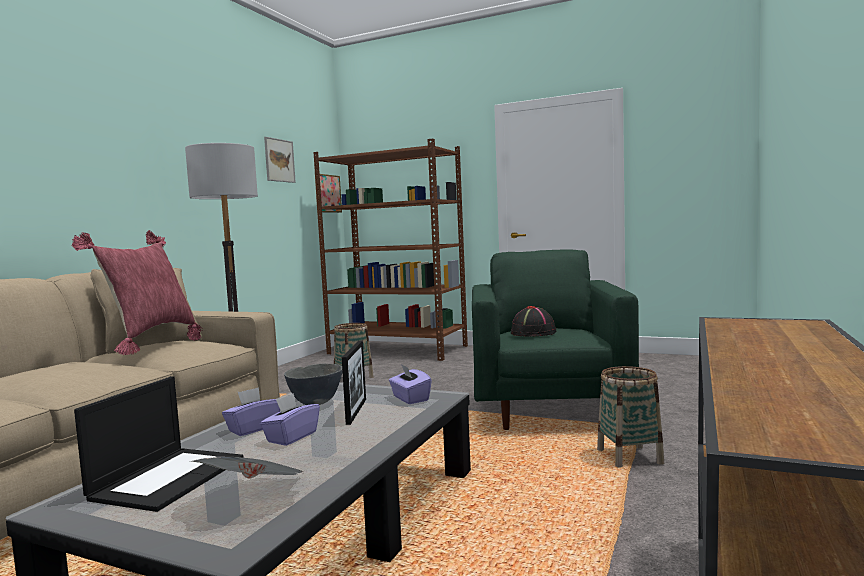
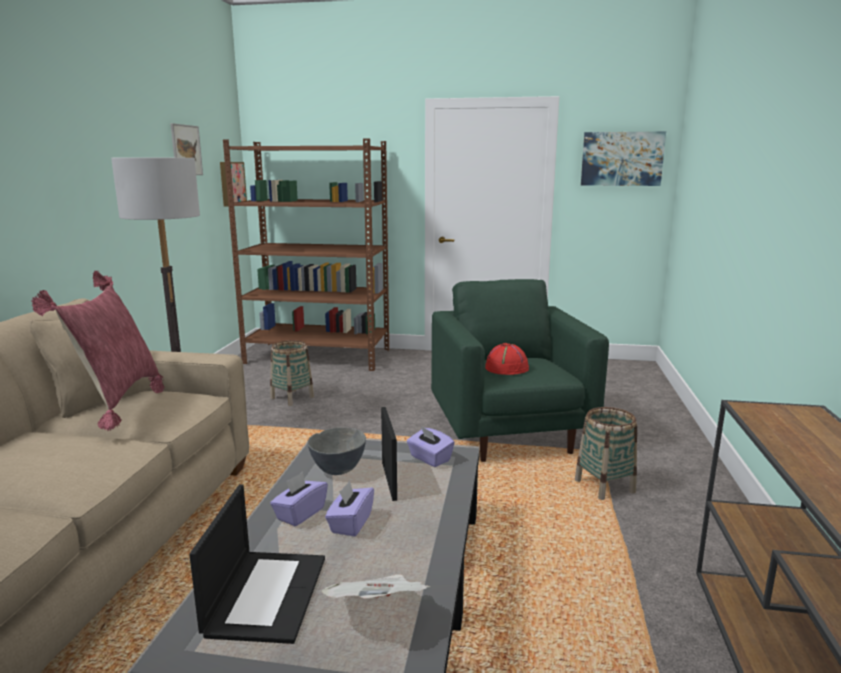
camera: 15 degrees left, 10 degrees up
black hat [511,306,557,336] -> red hat [485,343,529,375]
none -> picture [581,132,666,186]

